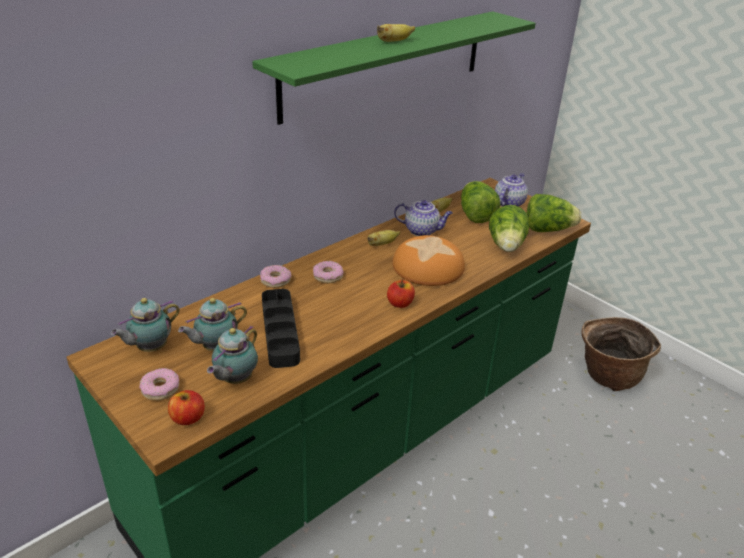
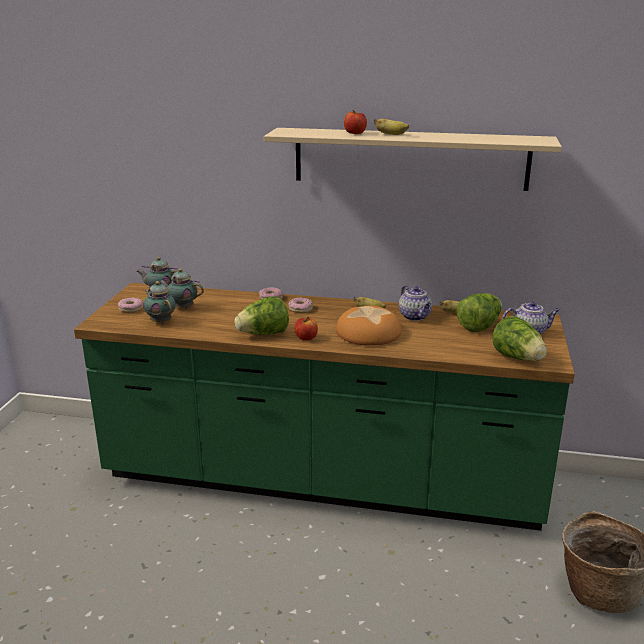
camera: 55 degrees right, 10 degrees down
apple [168,390,205,425] -> apple moved to [344,110,367,134]
teapot [207,326,258,384] -> teapot turned 60 degrees clockwise [144,281,176,324]
green shelf [252,11,536,125] -> beige shelf [264,128,562,191]
black tray [262,289,300,368] -> none
lettuce [489,205,529,252] -> lettuce moved to [234,297,289,335]

